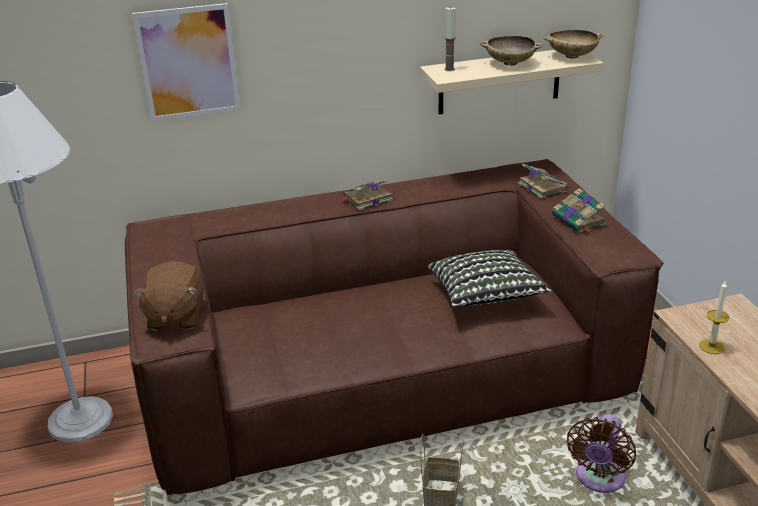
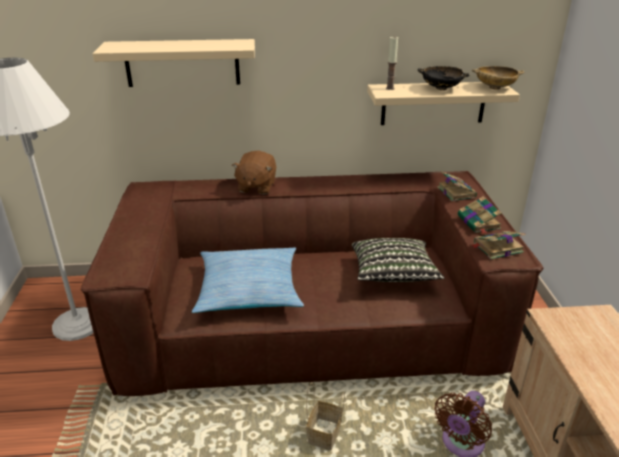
camera: 10 degrees right, 0 degrees up
picture [132,3,241,121] -> beige shelf [93,39,255,87]
brown plush toy [133,261,203,331] -> brown plush toy moved to [232,150,276,195]
book [340,179,393,210] -> book moved to [471,231,526,260]
beige bowl [480,36,543,66] -> black bowl [418,66,469,90]
candle [699,280,729,354] -> none
none -> pillow [192,247,304,313]

